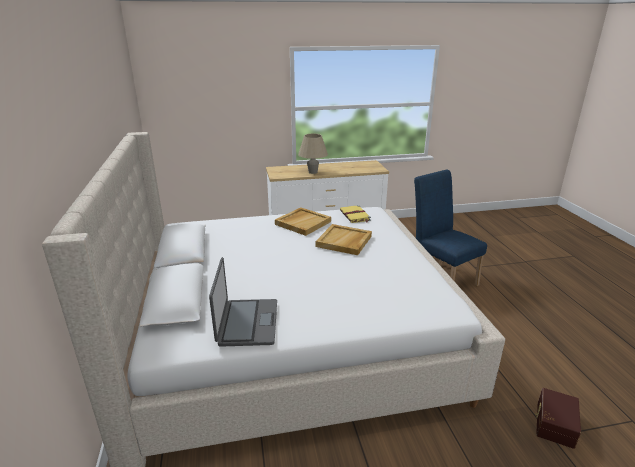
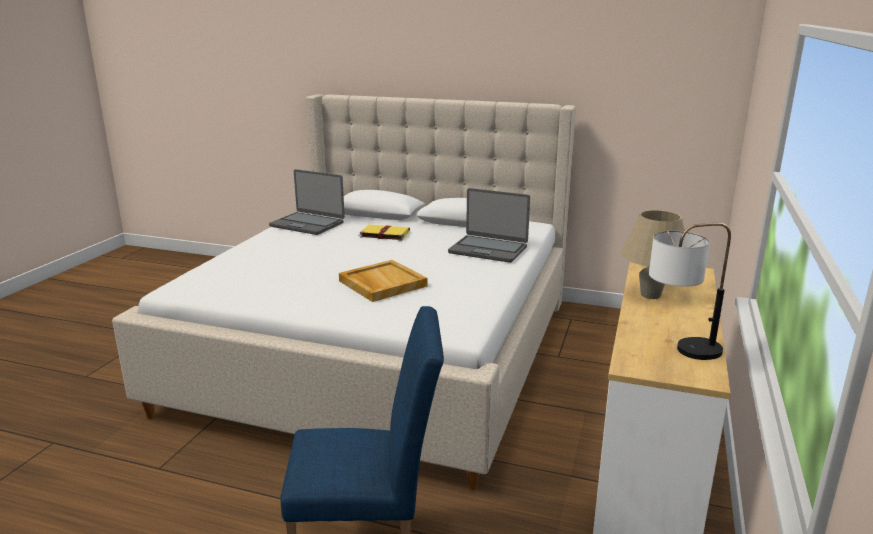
camera: 120 degrees right, 5 degrees down
beige tray [275,207,331,236] -> none
yellow book [340,205,371,223] -> yellow book moved to [359,225,410,241]
brown storage box [535,388,581,449] -> none
none -> laptop [448,188,530,263]
none -> table lamp [649,223,731,360]

